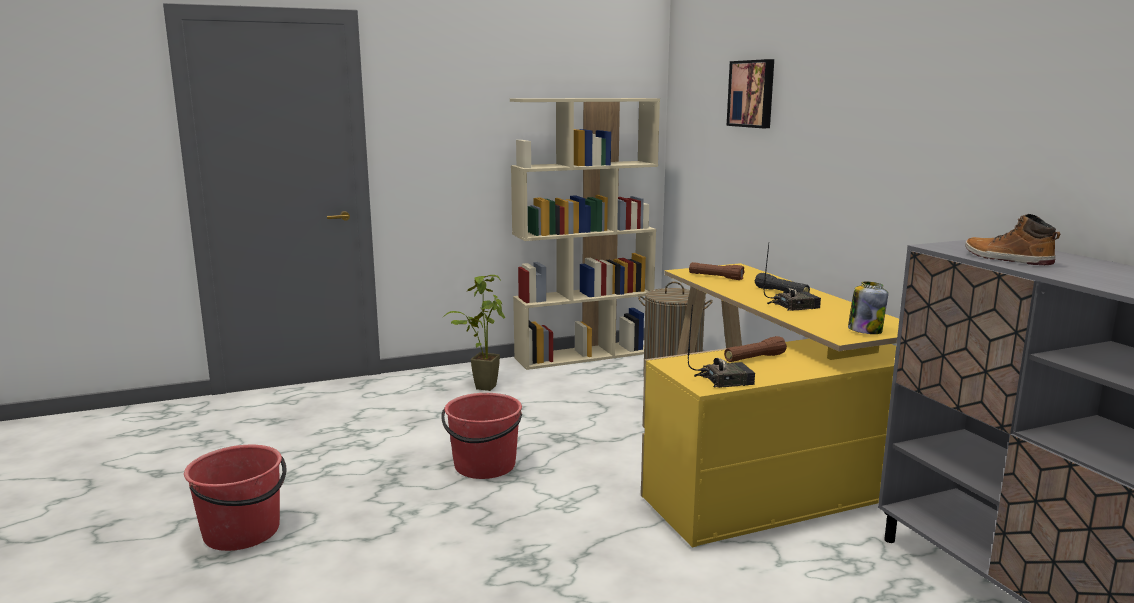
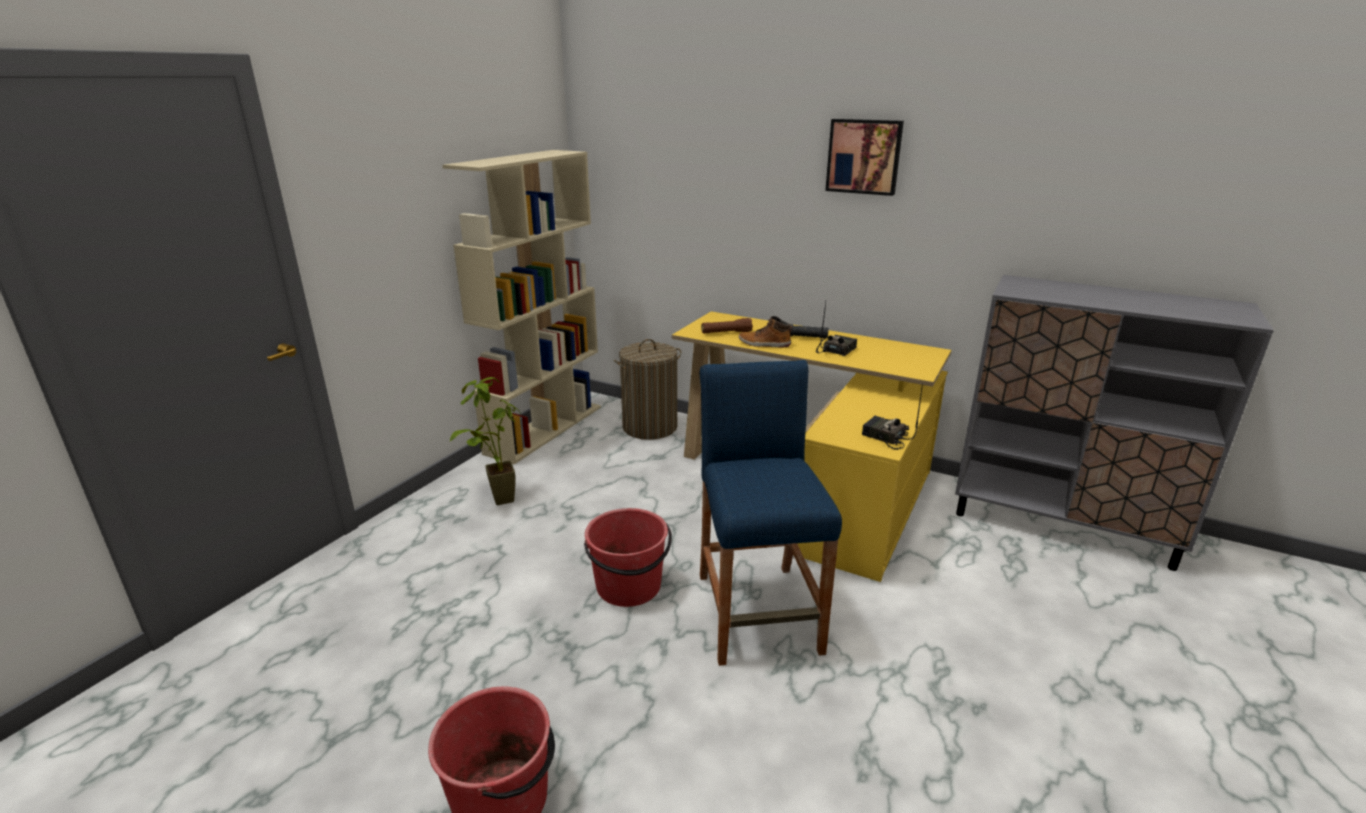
camera: 40 degrees left, 10 degrees up
radio [688,305,755,388] -> radio turned 90 degrees counterclockwise [862,383,923,450]
brown flashlight [724,336,787,362] -> none
picture [727,59,774,128] -> picture moved to [825,119,904,196]
jar [848,282,888,334] -> none
boot [965,214,1060,265] -> boot moved to [739,316,792,348]
none -> blue stool [700,360,842,666]

